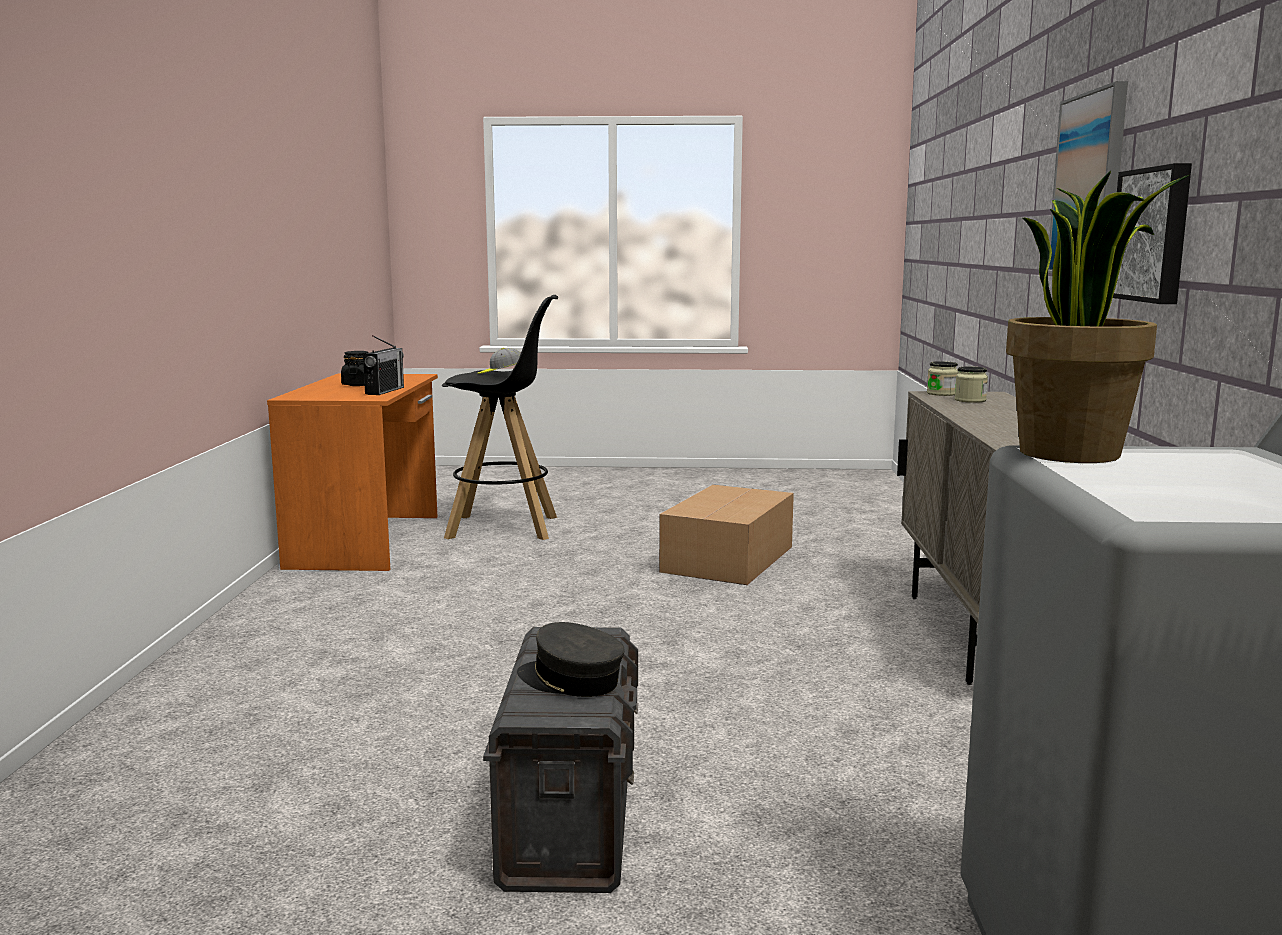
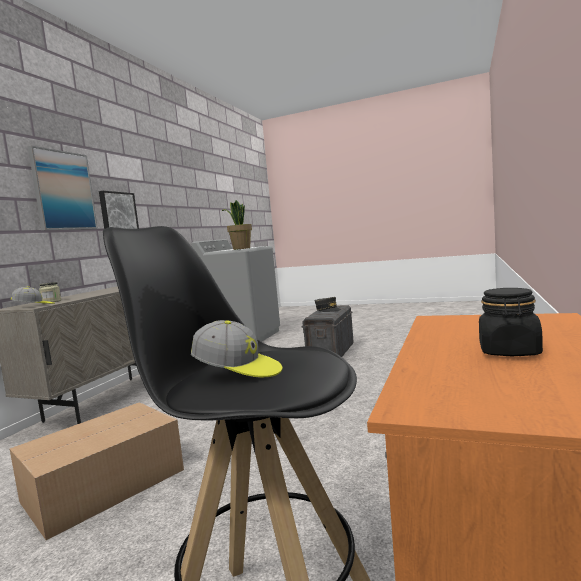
camera: 160 degrees left, 5 degrees down
radio [363,335,404,395] -> none
jar [927,361,959,396] -> cap [11,286,55,304]

